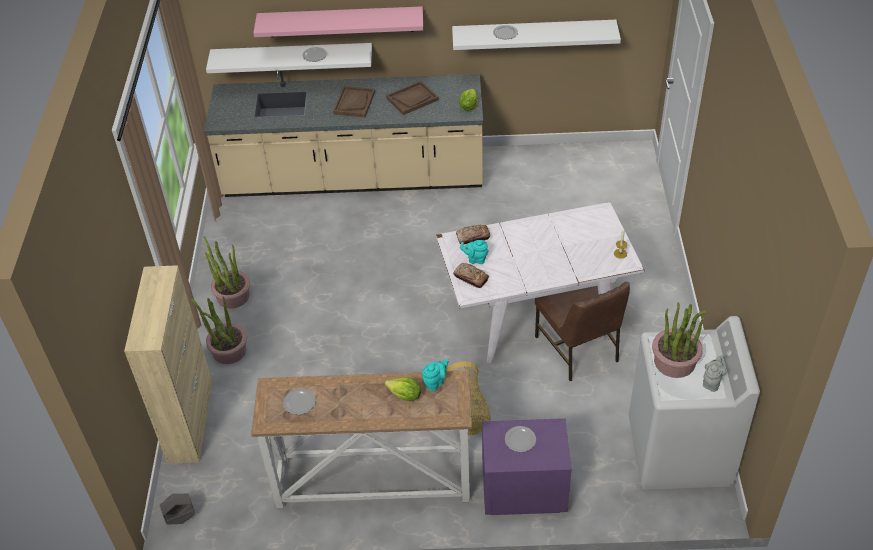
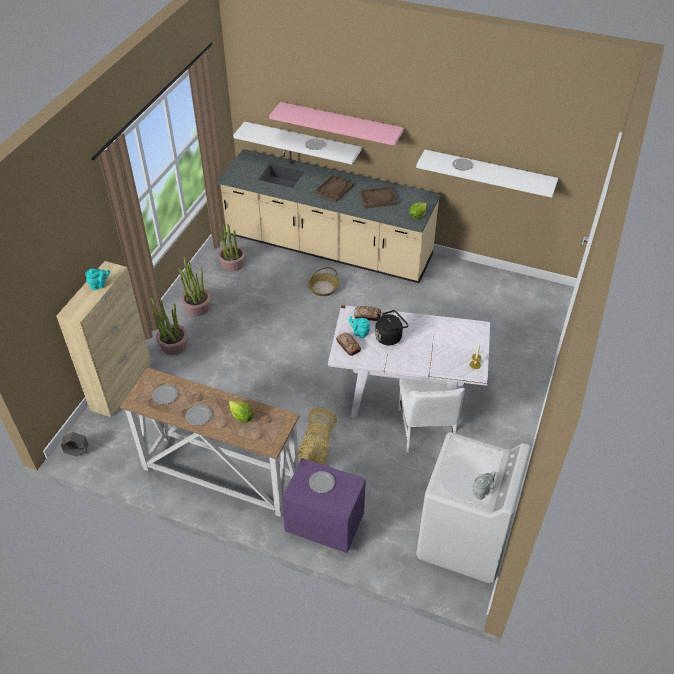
camera: 20 degrees right, 0 degrees up
turquoise teapot [422,359,448,391] -> turquoise teapot moved to [85,269,110,290]
brown chair [535,282,630,381] -> white chair [398,379,465,454]
potted plant [652,302,706,378] -> potted plant moved to [217,224,246,272]
none -> plate [185,405,212,426]
none -> basket [307,267,339,296]
none -> black kettle [375,310,408,345]

